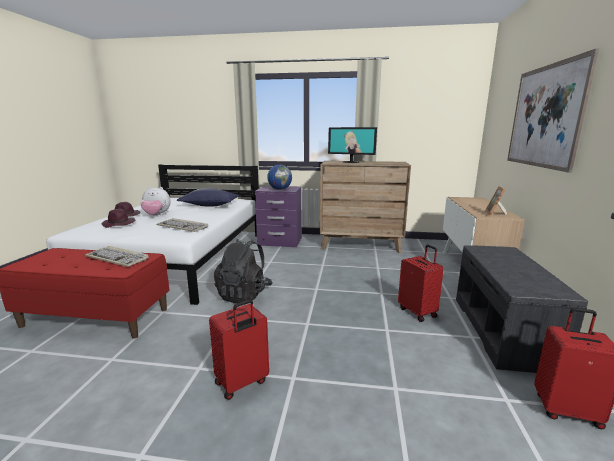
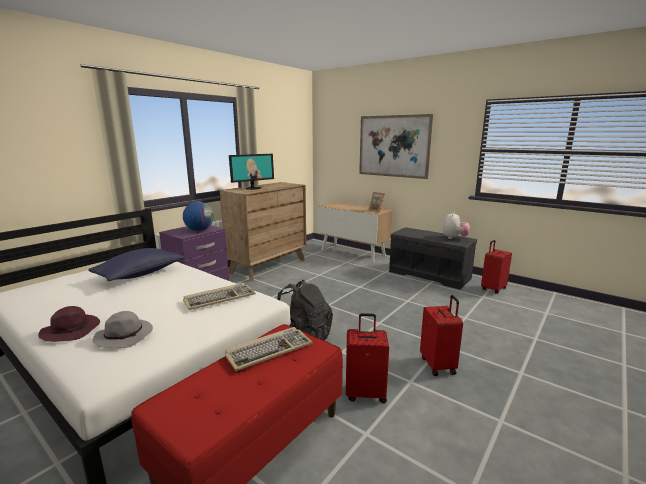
camera: 60 degrees left, 0 degrees up
purple hat [102,209,136,228] -> grey hat [93,311,153,348]
plush toy [141,187,171,215] -> plush toy moved to [442,212,470,239]
red suitcase [398,245,444,322] -> red suitcase moved to [346,313,389,403]

